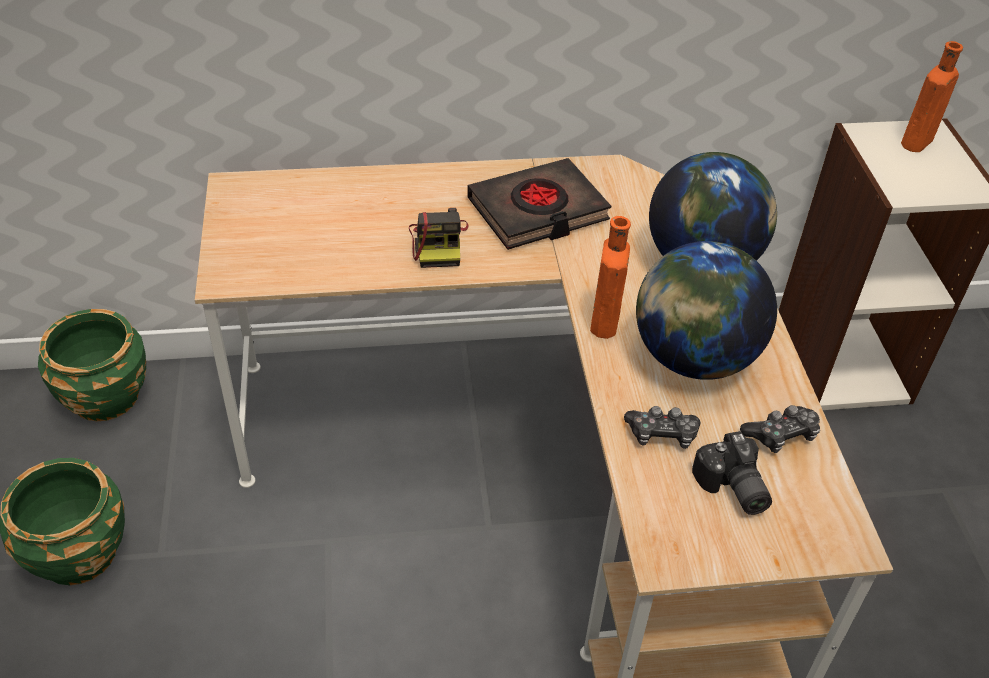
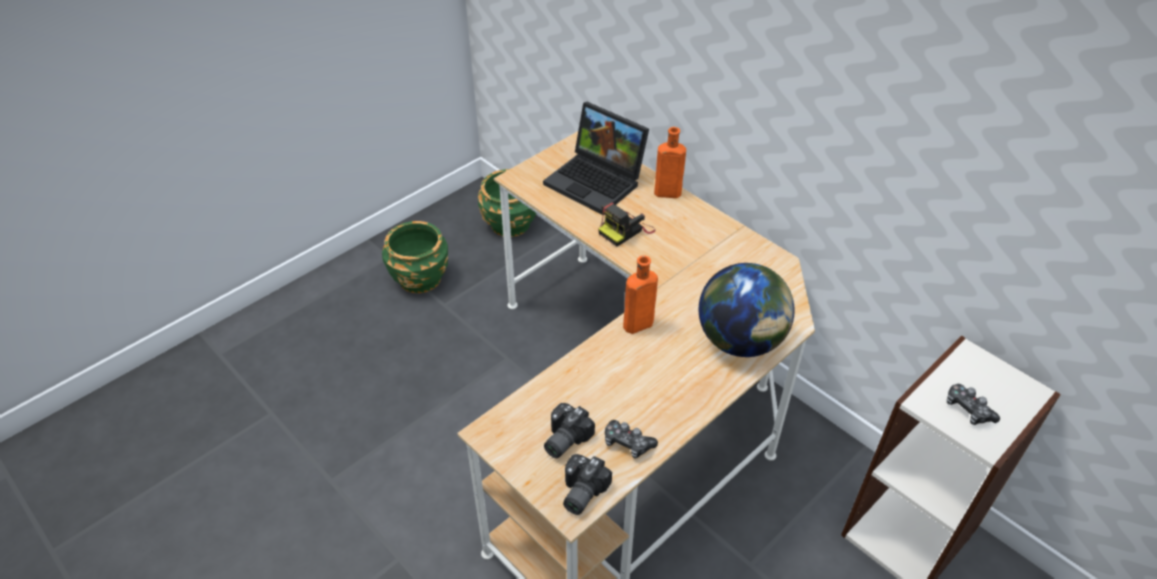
camera: 55 degrees right, 0 degrees up
black book [467,158,611,250] -> none
game controller [624,406,700,449] -> game controller moved to [947,384,1000,425]
globe [636,241,777,380] -> none
orange bottle [901,41,963,152] -> orange bottle moved to [654,127,686,198]
none -> laptop [543,102,649,215]
none -> camera [563,454,612,515]

